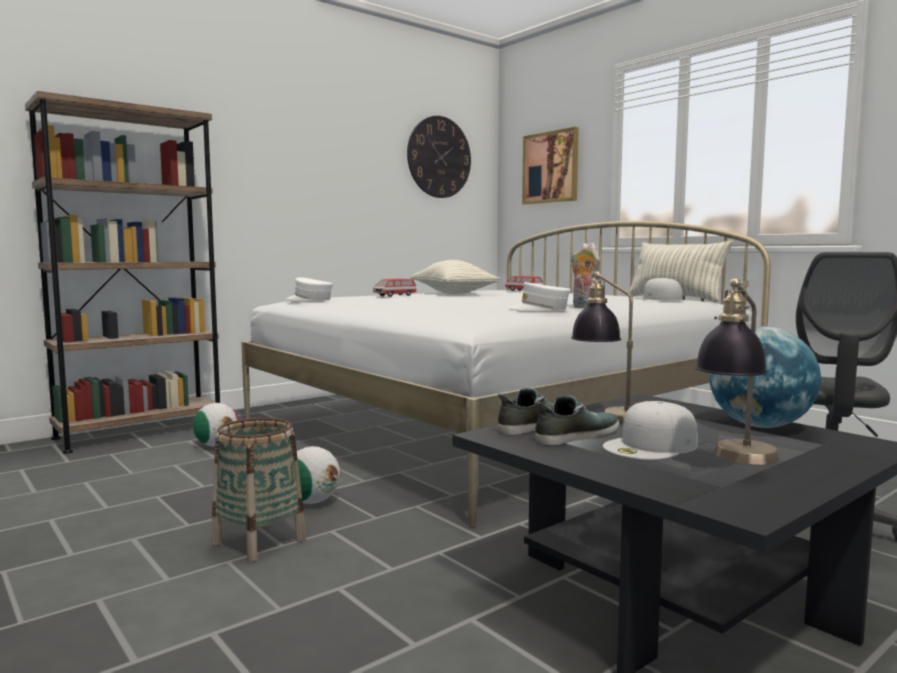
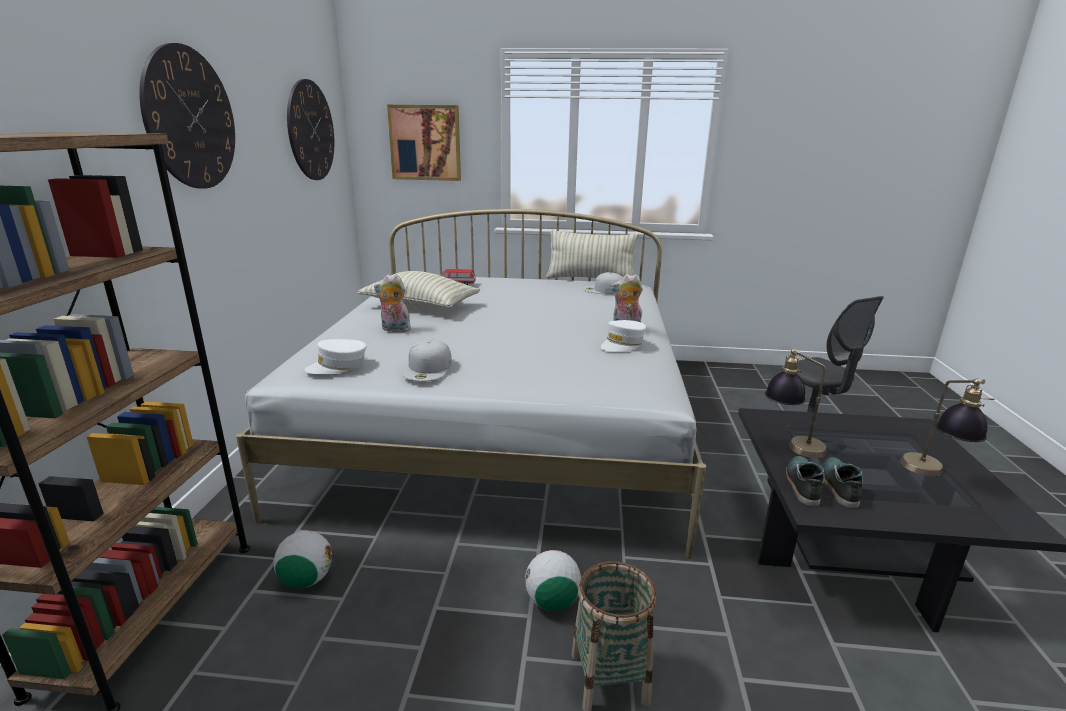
camera: 45 degrees left, 15 degrees up
toy car [373,279,416,297] -> plush toy [374,274,411,332]
white cap [603,401,698,460] -> white cap moved to [403,340,452,381]
globe [709,327,821,428] -> none
none -> wall clock [139,43,235,189]

